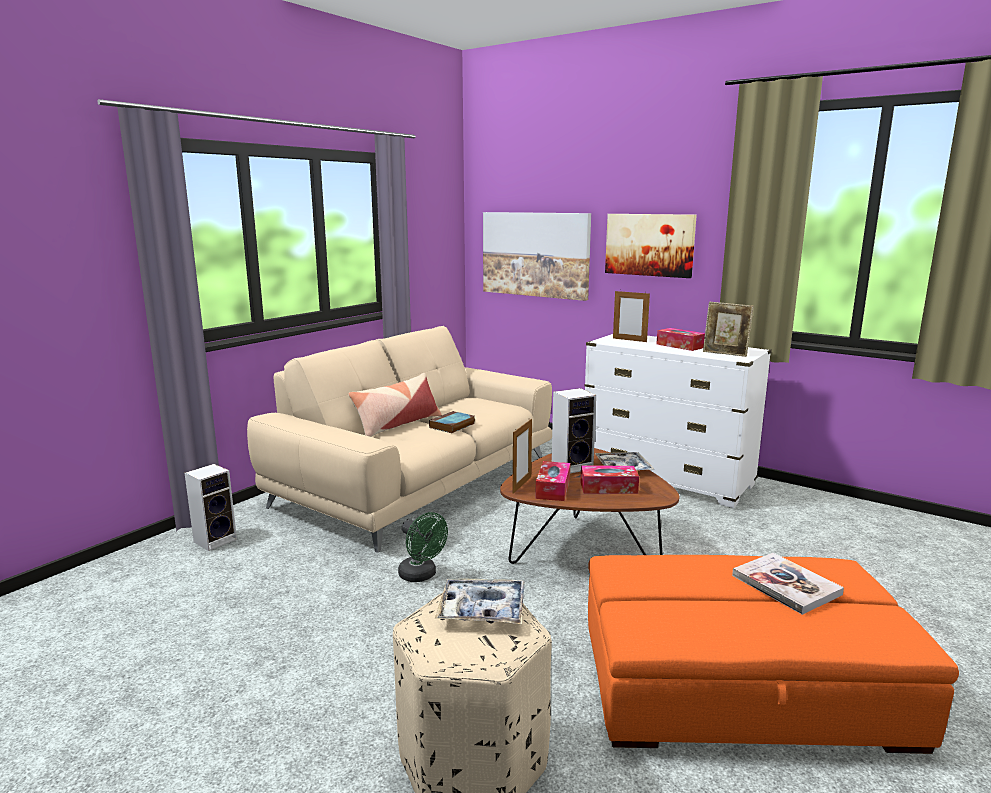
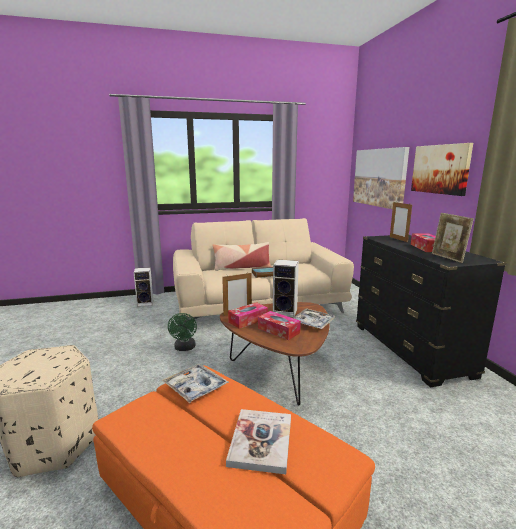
camera: 40 degrees right, 0 degrees up
tray [435,578,525,624] -> tray moved to [162,364,229,403]
white dresser [584,334,772,508] -> black dresser [356,235,506,388]

